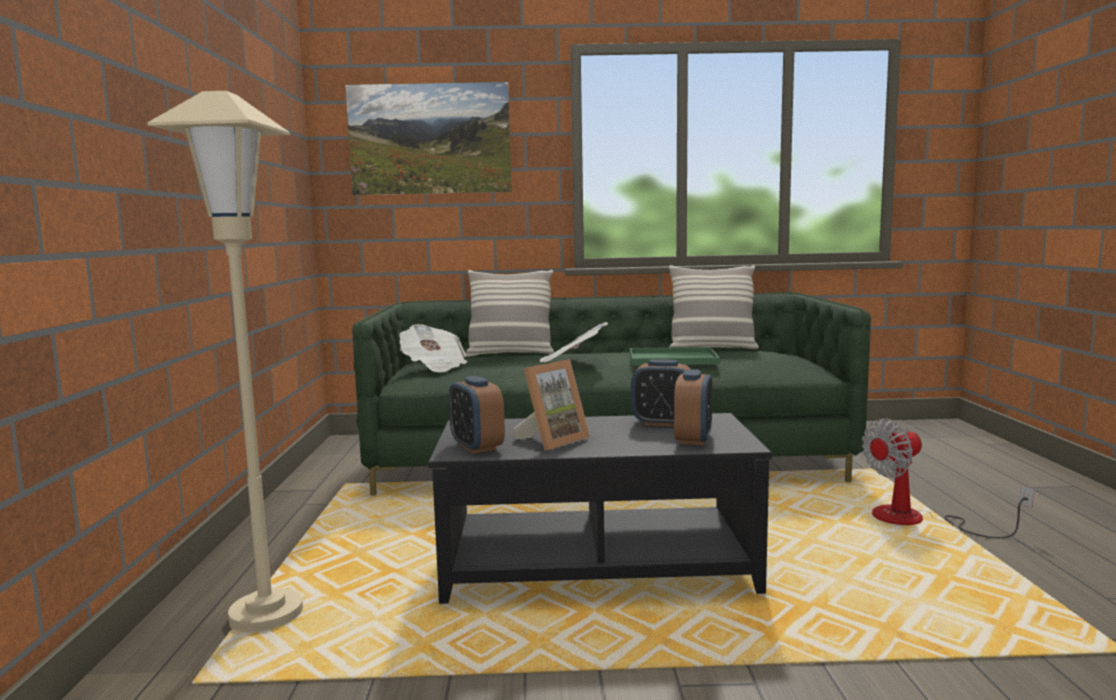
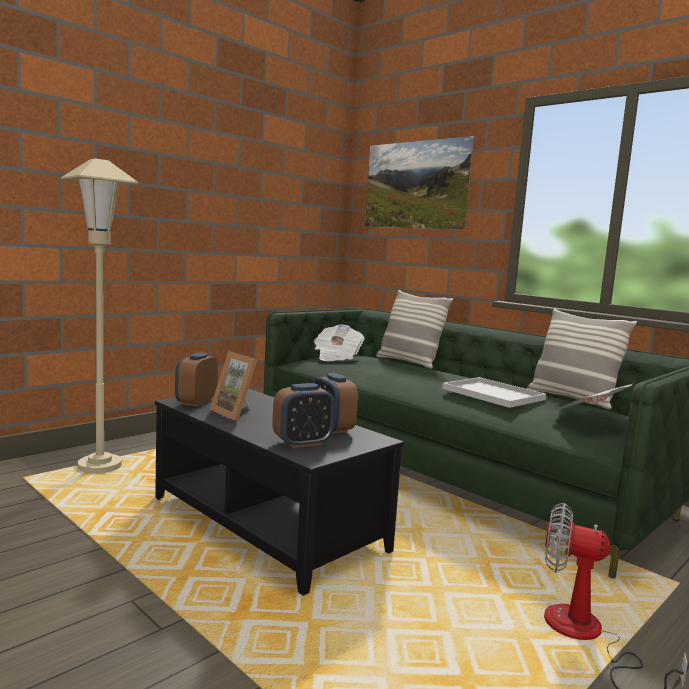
camera: 45 degrees right, 0 degrees up
picture frame [514,359,590,451] -> picture frame turned 45 degrees clockwise [210,351,257,421]
newspaper [540,322,608,363] -> newspaper moved to [551,384,633,411]
green tray [630,347,720,365] -> white tray [442,377,546,408]

